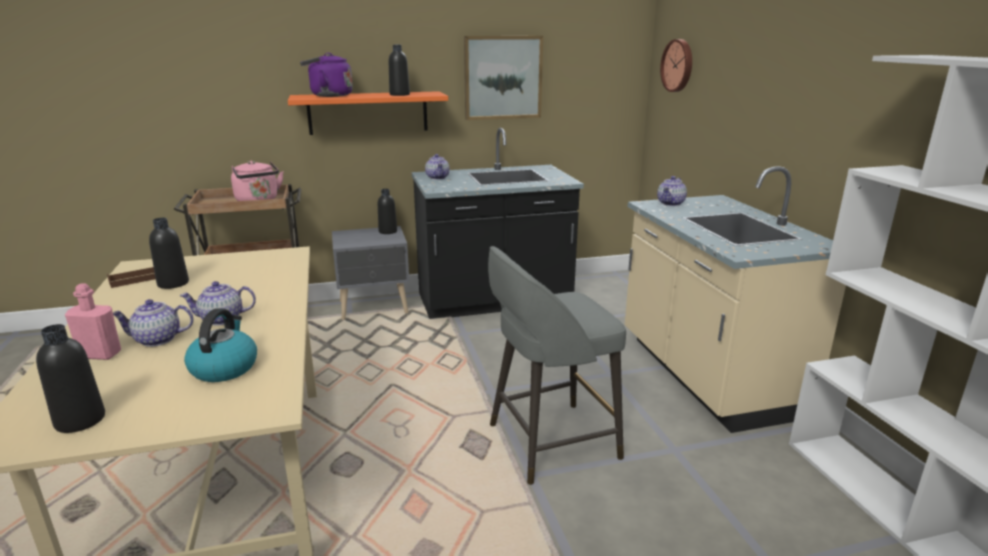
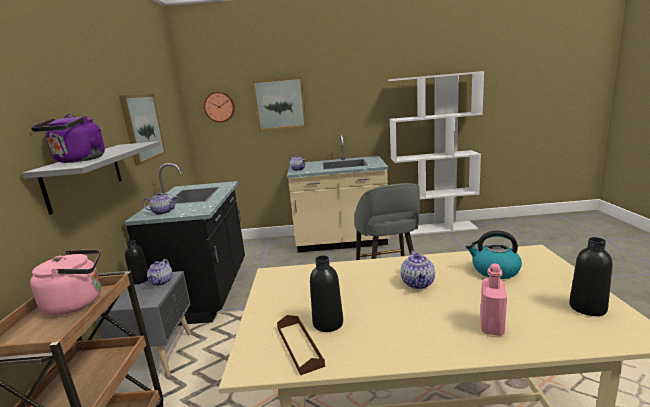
camera: 75 degrees left, 5 degrees down
teapot [113,299,194,347] -> teapot moved to [147,259,173,286]
orange shelf [288,91,448,135] -> grey shelf [22,141,160,215]
black bottle [389,45,410,96] -> none
none -> picture [252,77,306,131]

